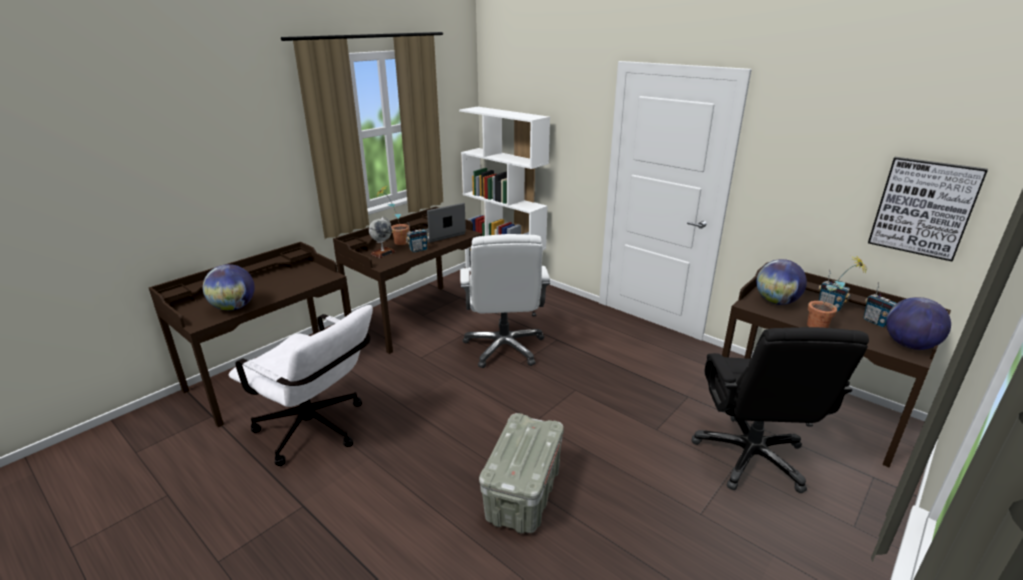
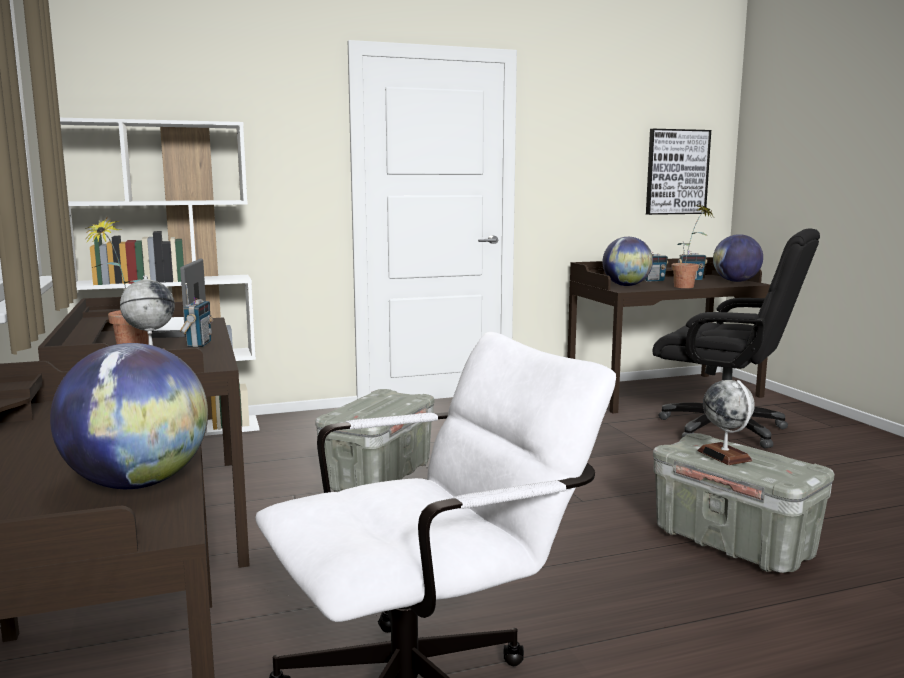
camera: 60 degrees left, 15 degrees down
white office chair [460,234,550,368] -> grey storage box [315,389,435,492]
none -> globe [698,380,755,465]

